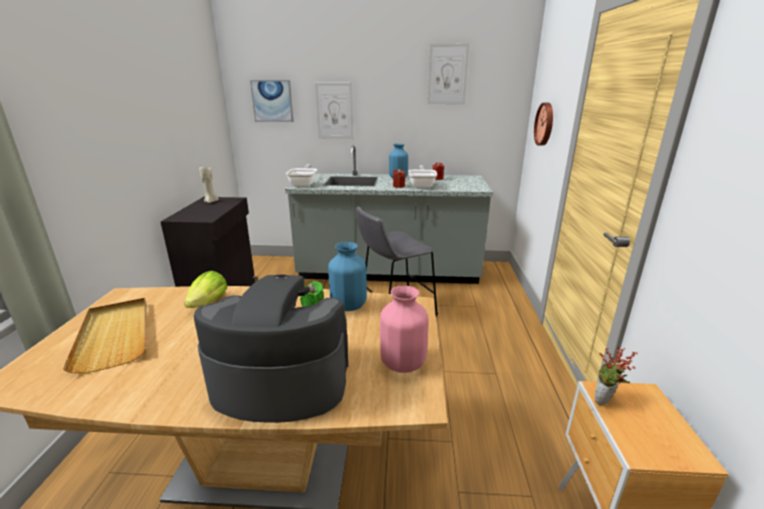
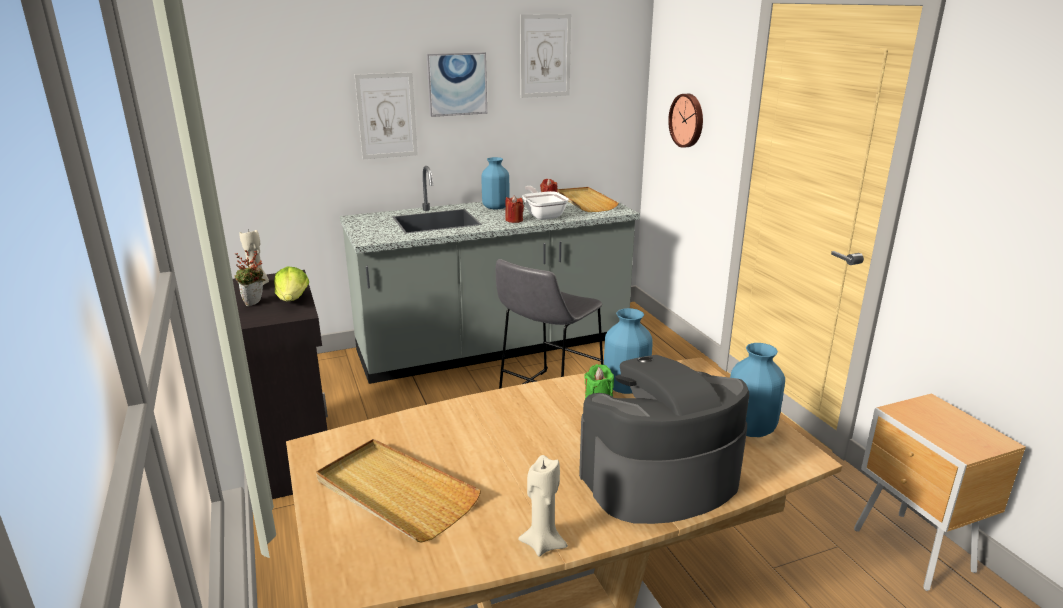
camera: 25 degrees left, 0 degrees up
lettuce [184,271,228,308] -> lettuce moved to [274,266,309,301]
picture [250,80,294,122] -> picture moved to [426,52,487,117]
frying pan [286,164,317,187] -> none
pink vase [380,286,429,373] -> blue vase [730,343,785,437]
potted plant [595,346,638,406] -> potted plant moved to [234,250,265,306]
none -> beige candle [518,455,568,557]
none -> beige tray [557,187,619,212]

